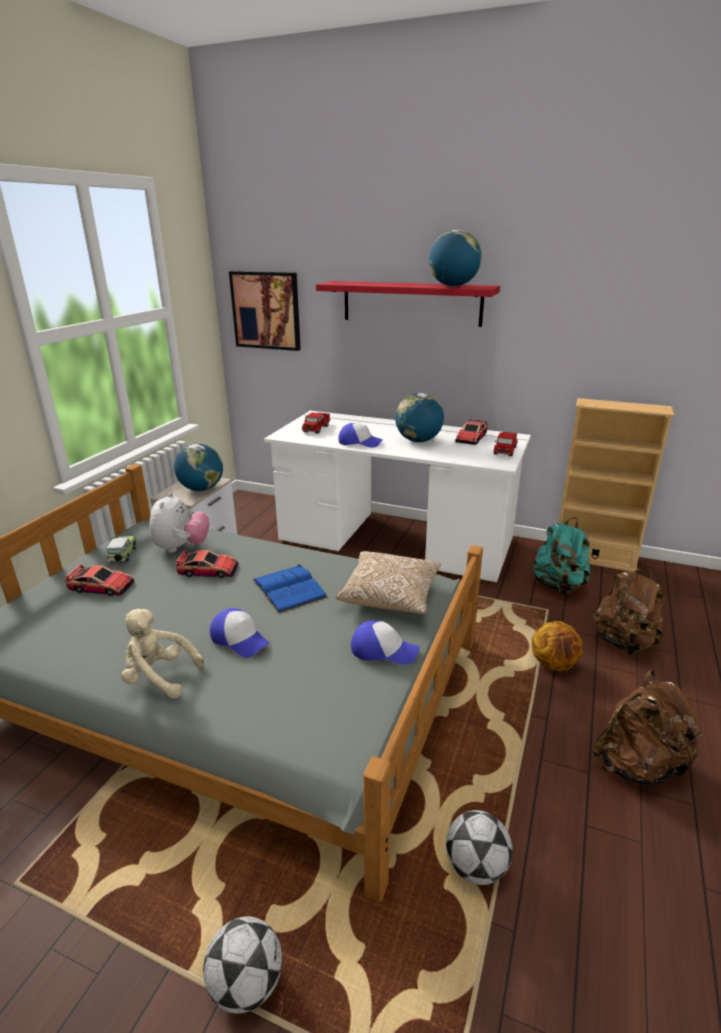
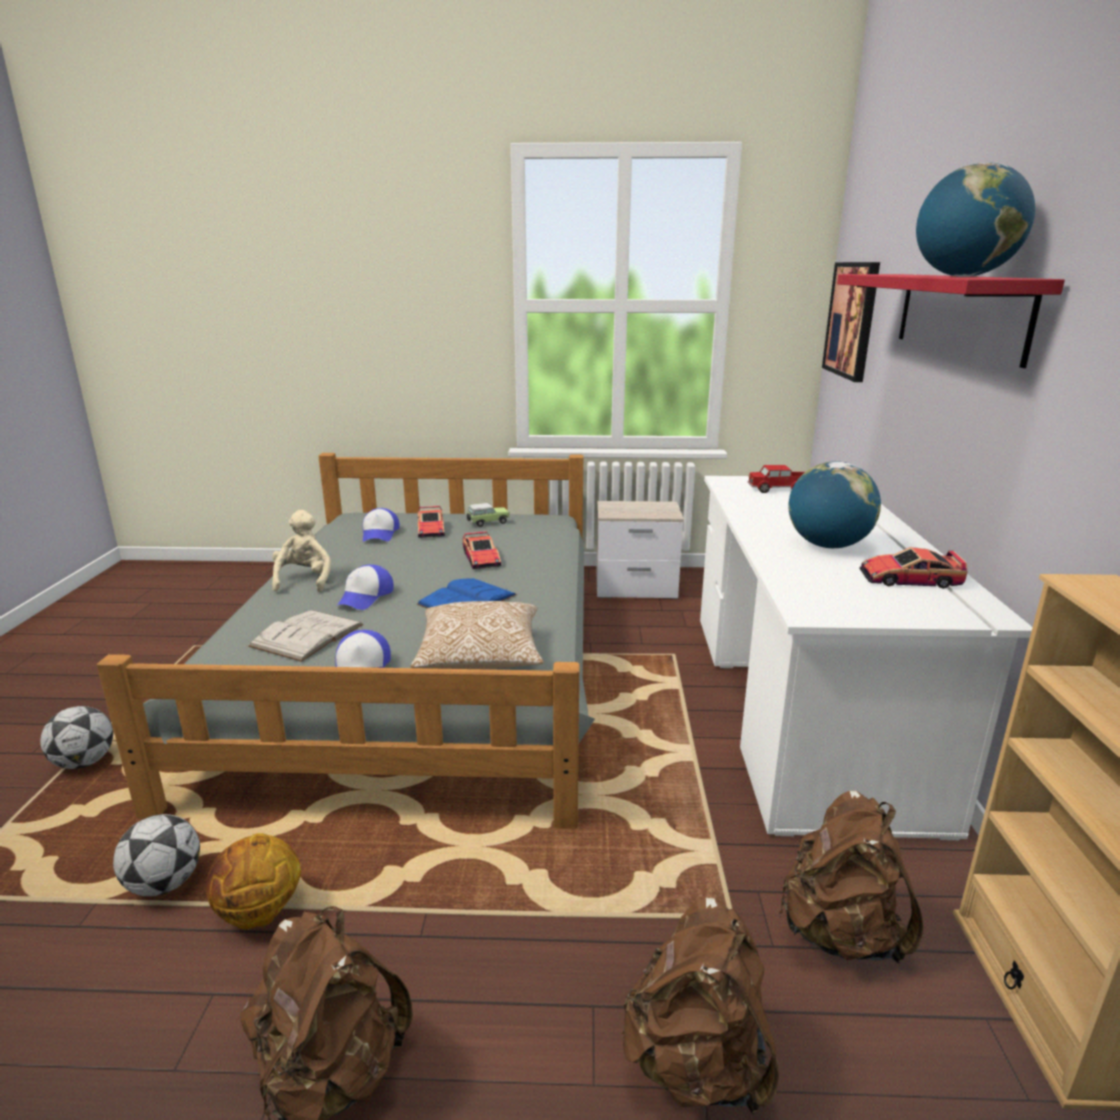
camera: 70 degrees right, 5 degrees down
plush toy [149,492,209,553] -> none
globe [174,444,223,491] -> none
cap [338,423,383,448] -> cap moved to [363,508,400,542]
toy truck [493,432,518,456] -> none
turquoise backpack [532,517,590,595] -> brown backpack [778,791,924,964]
basketball [532,621,583,671] -> basketball moved to [206,833,301,929]
none -> white book [248,610,363,662]

